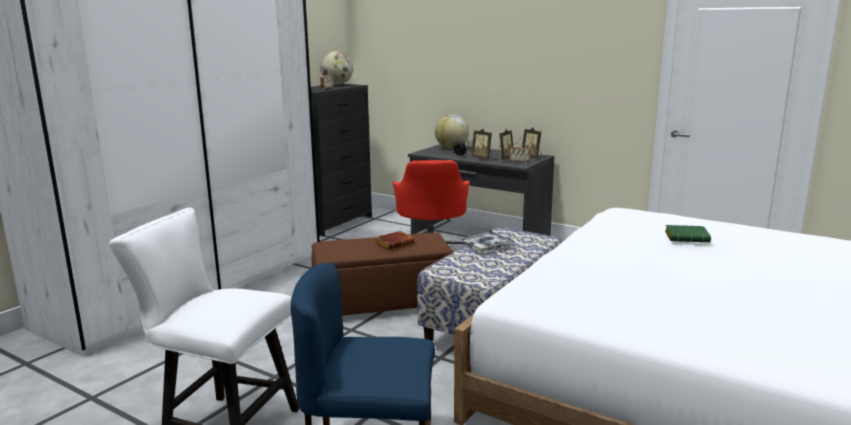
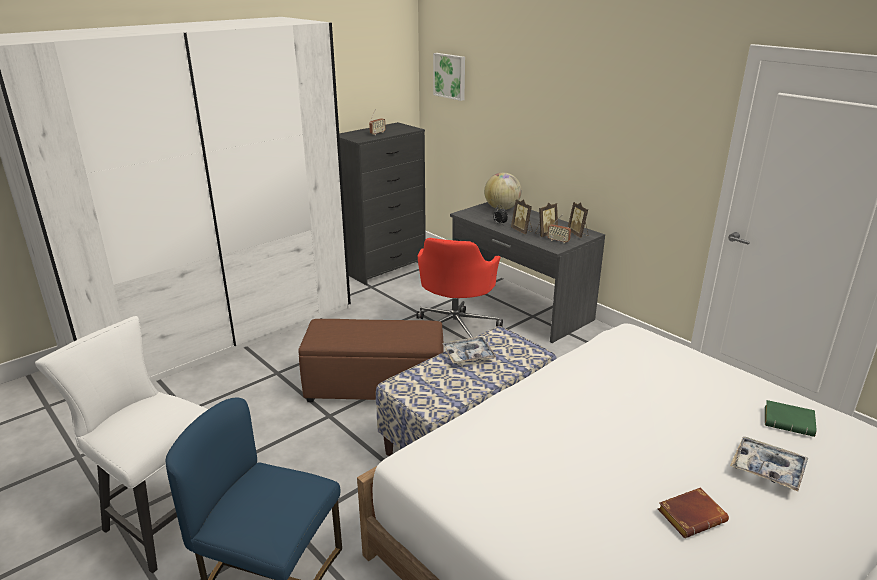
camera: 15 degrees right, 10 degrees up
globe [320,51,353,85] -> none
brown book [374,231,414,250] -> brown book moved to [658,488,729,538]
green book [665,225,711,242] -> green book moved to [765,400,817,437]
none -> picture [433,53,465,101]
none -> tray [730,437,808,492]

